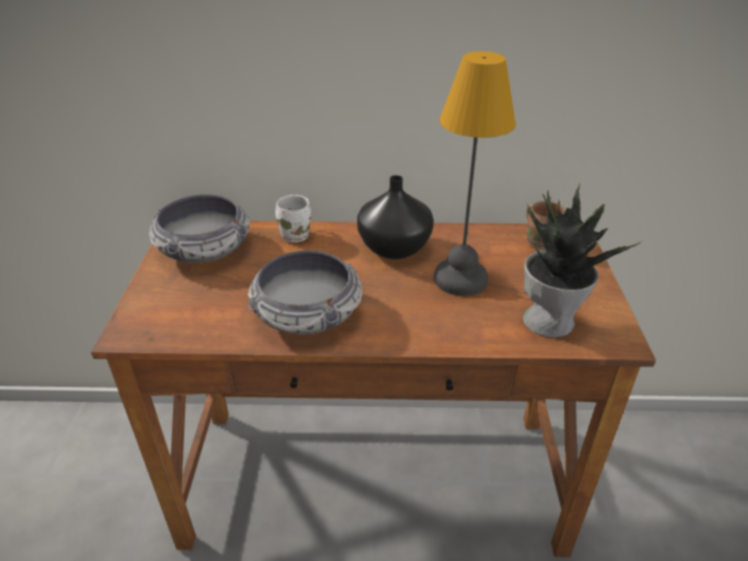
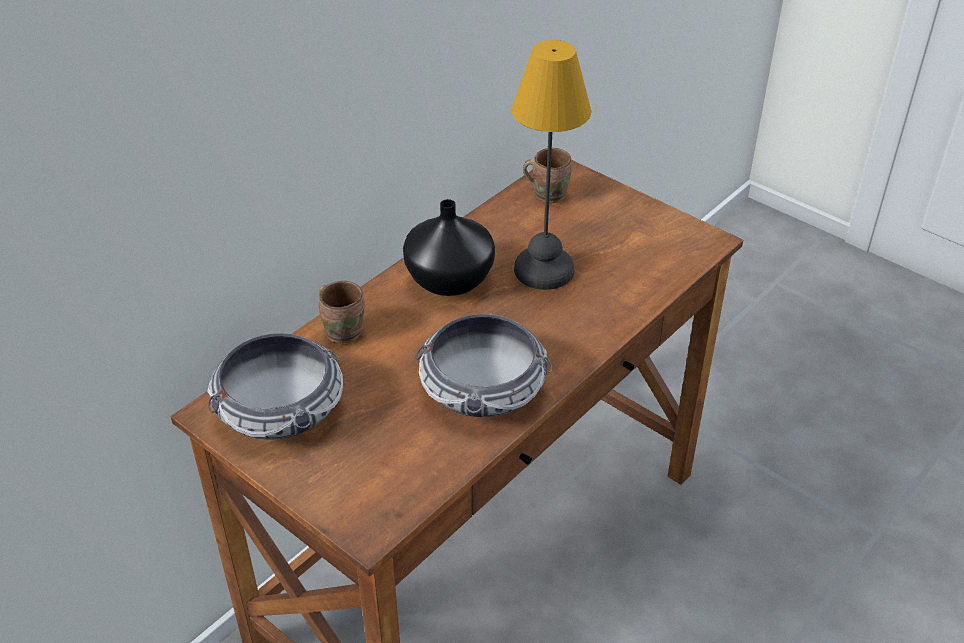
camera: 50 degrees left, 5 degrees up
white mug [275,195,311,243] -> brown mug [319,281,365,343]
potted plant [523,182,641,338] -> none

